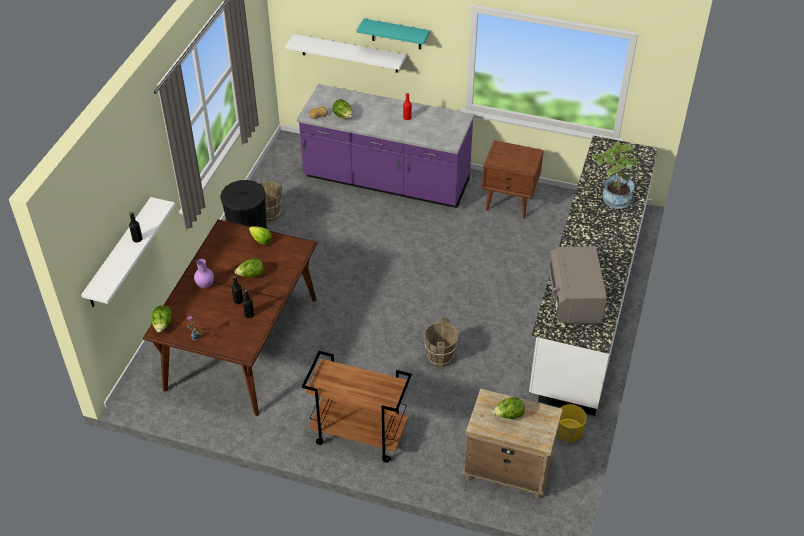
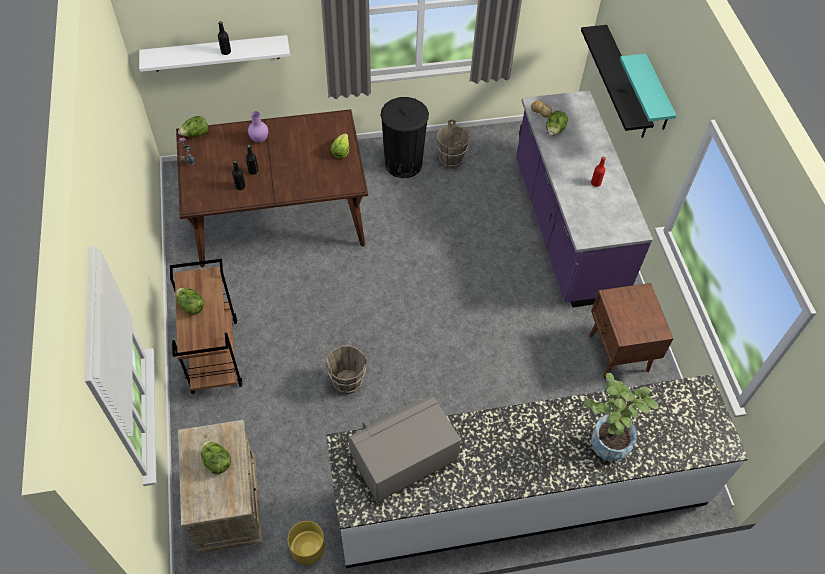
camera: 60 degrees right, 10 degrees up
lettuce [235,258,264,278] -> lettuce moved to [176,288,204,315]
white shelf [285,34,406,73] -> black shelf [581,25,654,138]

